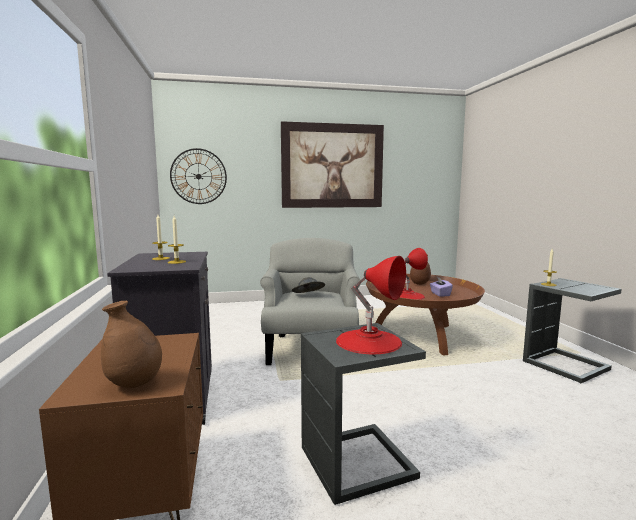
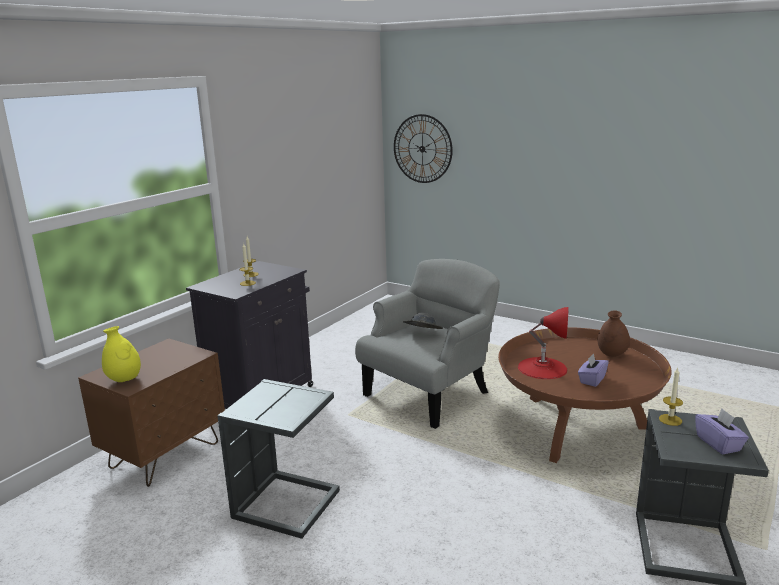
camera: 45 degrees right, 10 degrees up
brown vase [101,301,162,388] -> yellow vase [102,326,141,382]
picture [281,121,384,208] -> none
red table lamp [336,256,406,354] -> none
none -> purple tissue box [695,409,749,454]

